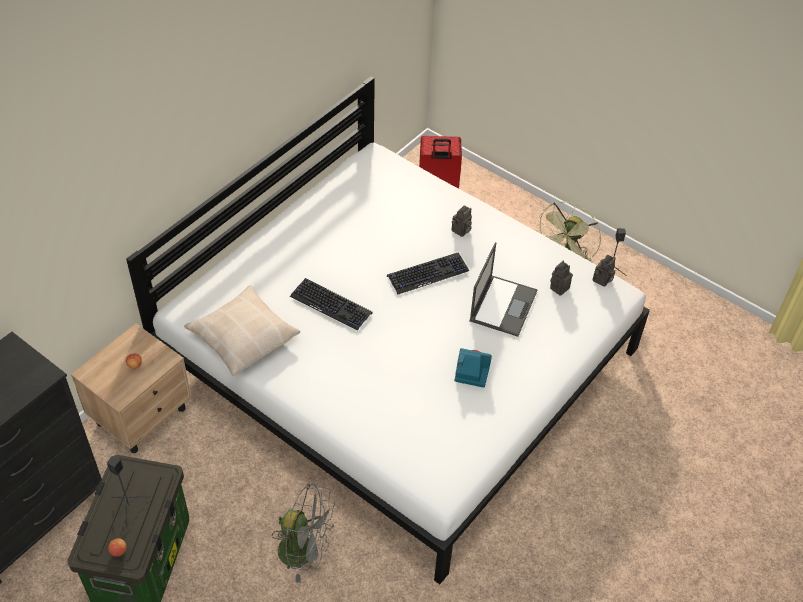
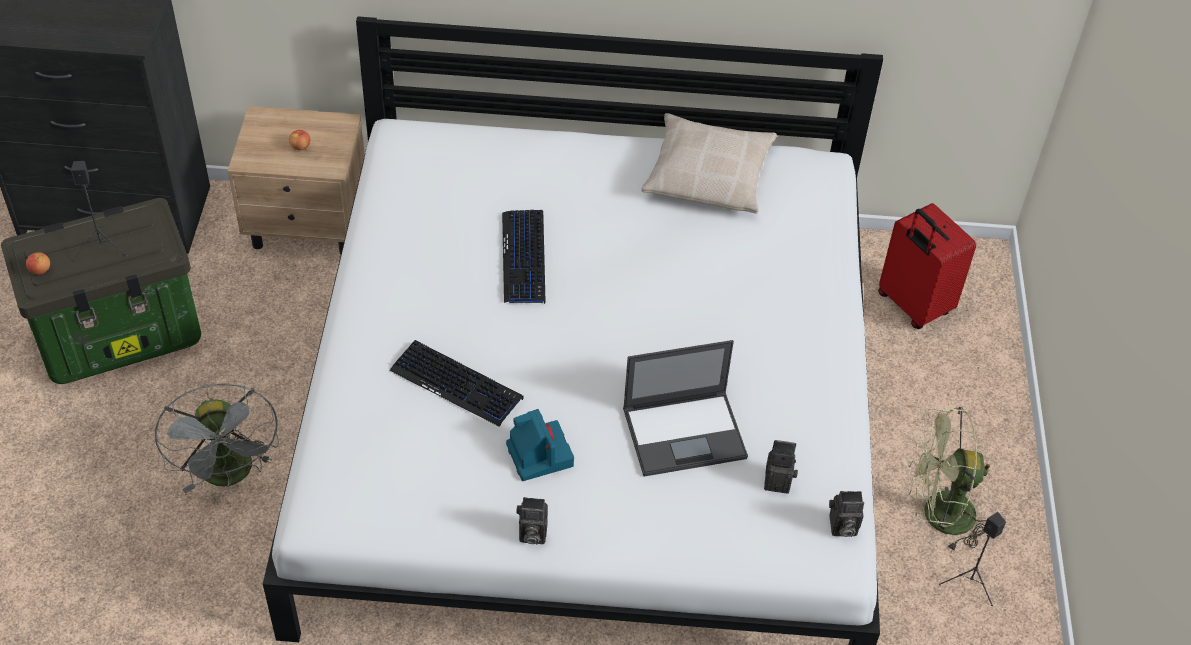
camera: 55 degrees right, 0 degrees up
beige pillow [184,285,300,377] -> beige pillow moved to [641,113,777,213]
keyboard [387,253,469,295] -> keyboard moved to [390,340,524,427]
camera [452,205,472,237] -> camera moved to [517,497,548,544]

